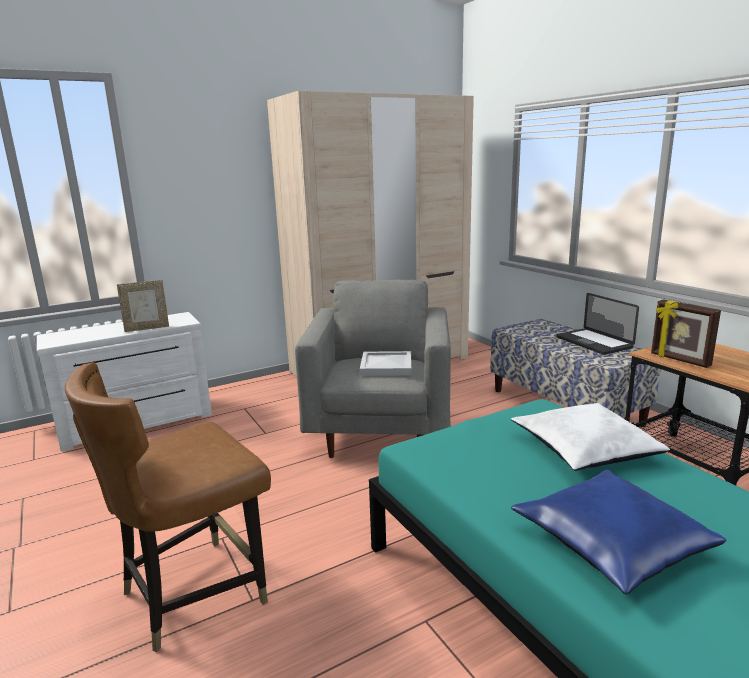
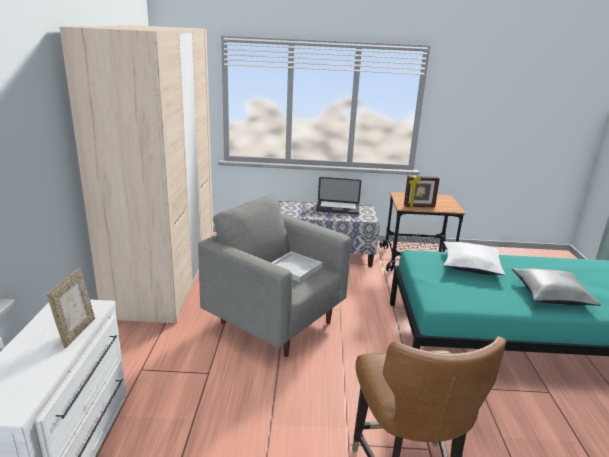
camera: 60 degrees left, 5 degrees up
blue pillow [511,470,726,594] -> grey pillow [512,268,601,306]

